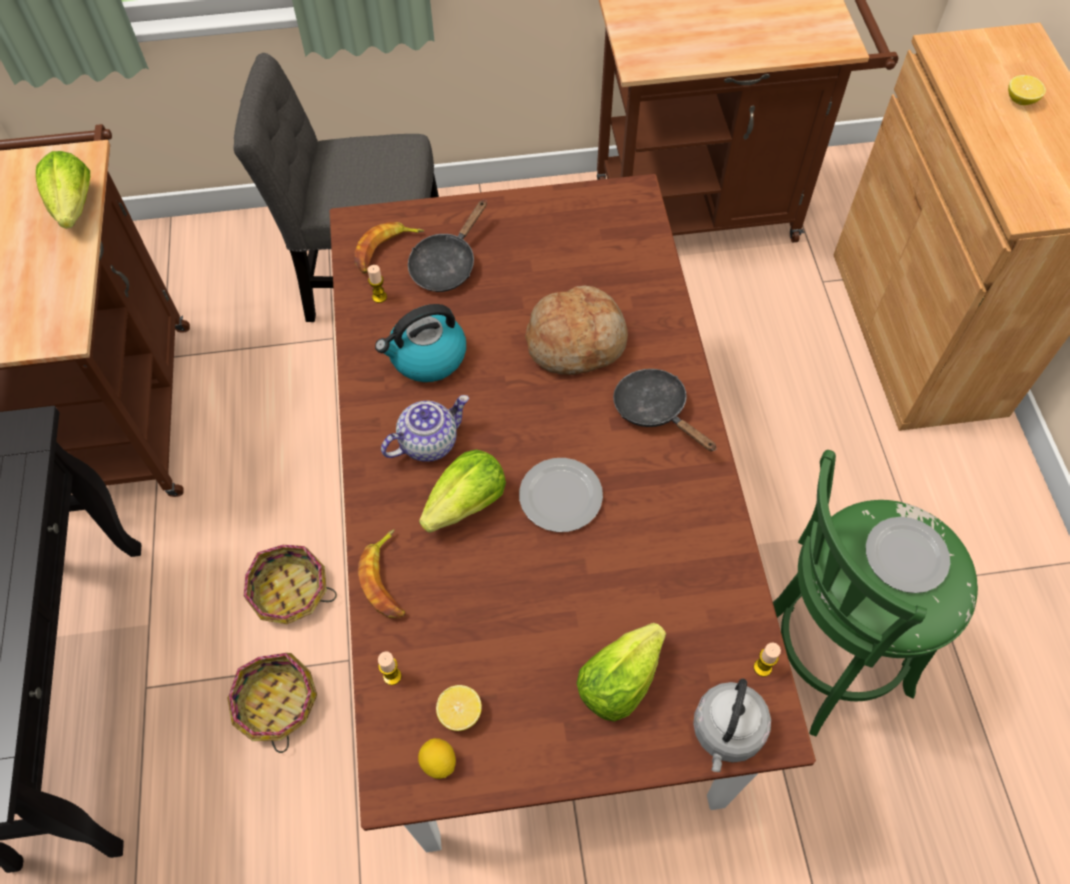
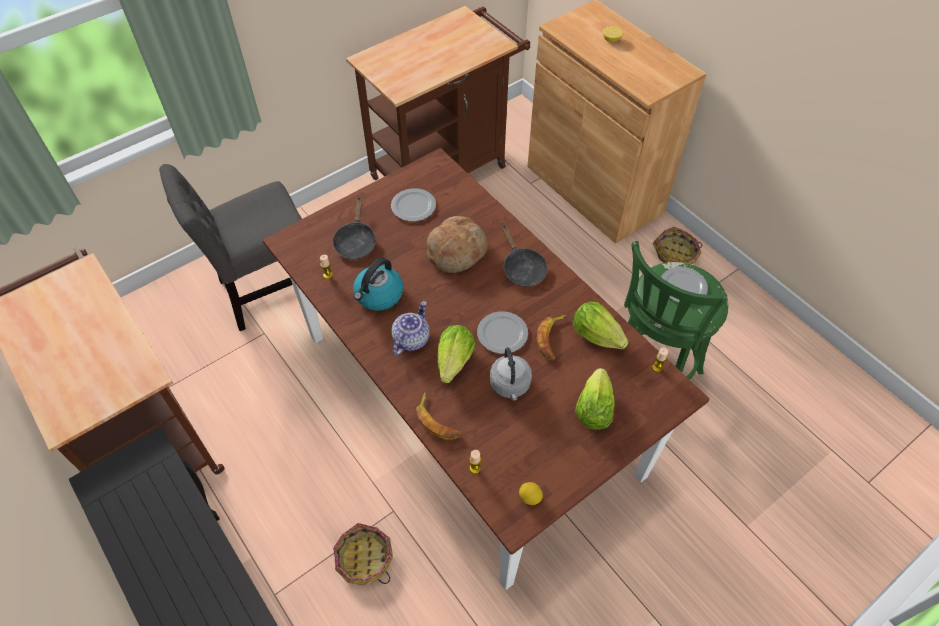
camera: 30 degrees left, 5 degrees down
lettuce [36,151,90,229] -> lettuce moved to [573,301,629,349]
basket [244,545,337,624] -> basket moved to [653,227,702,264]
banana [354,222,424,273] -> banana moved to [537,315,566,360]
lemon [436,685,482,731] -> none
black frying pan [613,369,717,452] -> black frying pan turned 135 degrees counterclockwise [501,225,547,287]
grey kettle [693,679,771,772] -> grey kettle moved to [490,347,532,400]
none -> plate [391,188,436,221]

